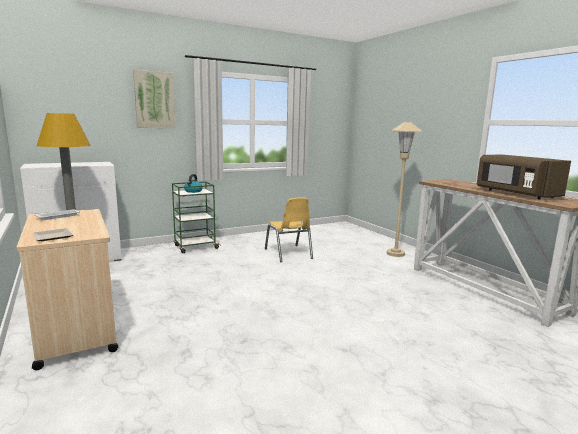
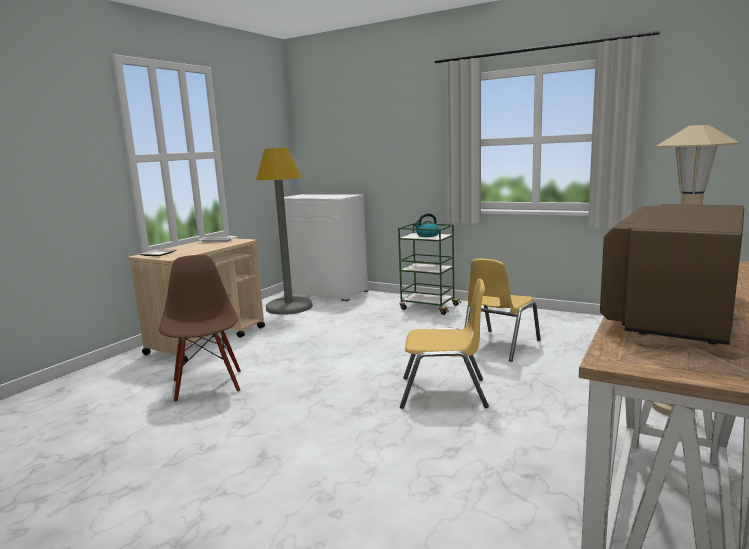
camera: 60 degrees right, 0 degrees up
picture [133,70,176,128] -> none
none -> brown chair [159,255,241,403]
none -> yellow chair [400,278,489,409]

